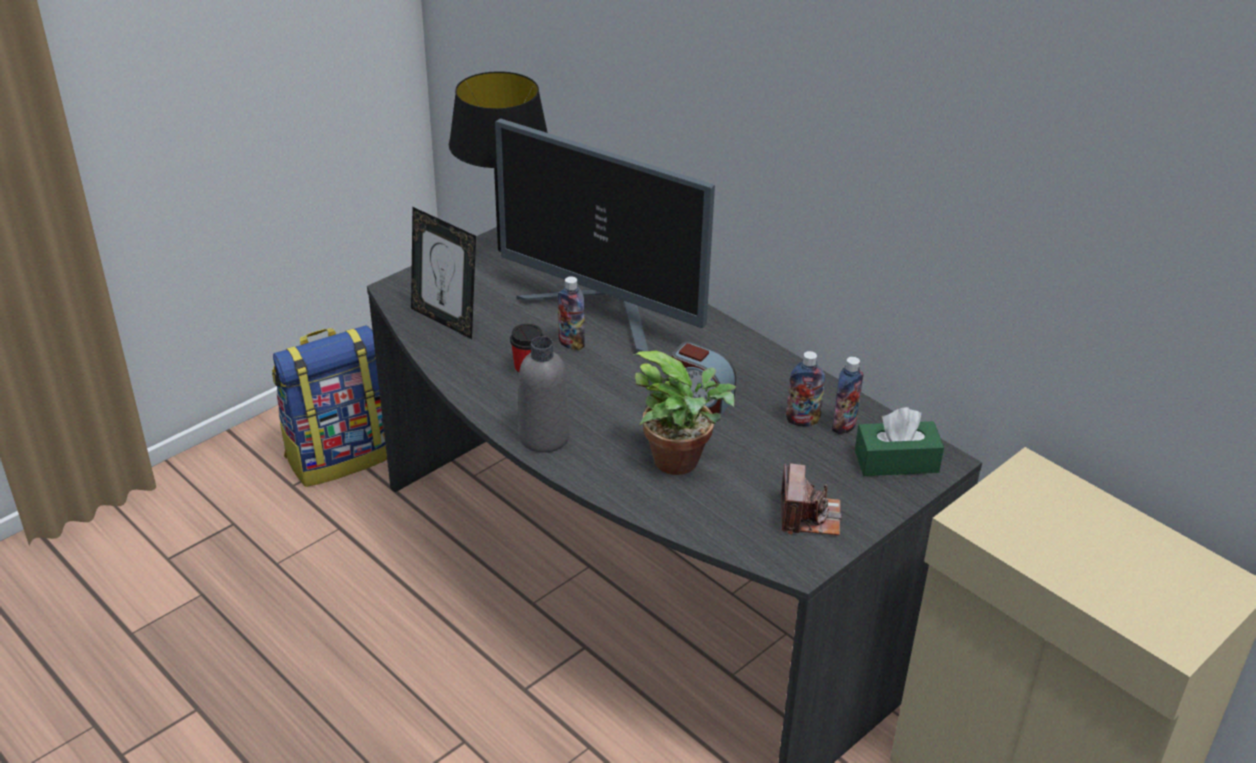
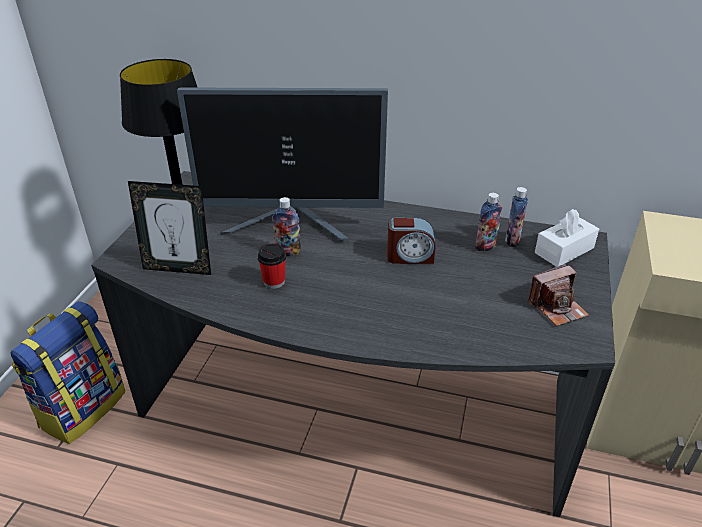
camera: 30 degrees left, 0 degrees up
grey bottle [519,336,570,453] -> none
potted plant [632,351,736,475] -> none
camera [781,463,842,535] -> camera turned 90 degrees clockwise [528,264,589,326]
green tissue box [855,407,944,476] -> white tissue box [535,209,599,267]

